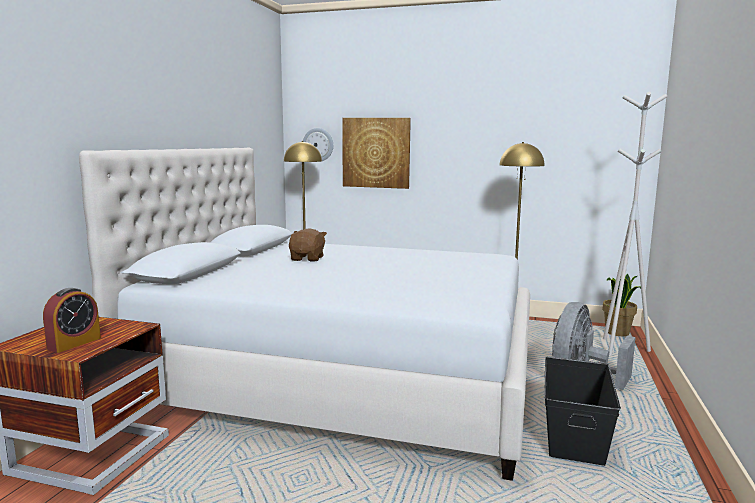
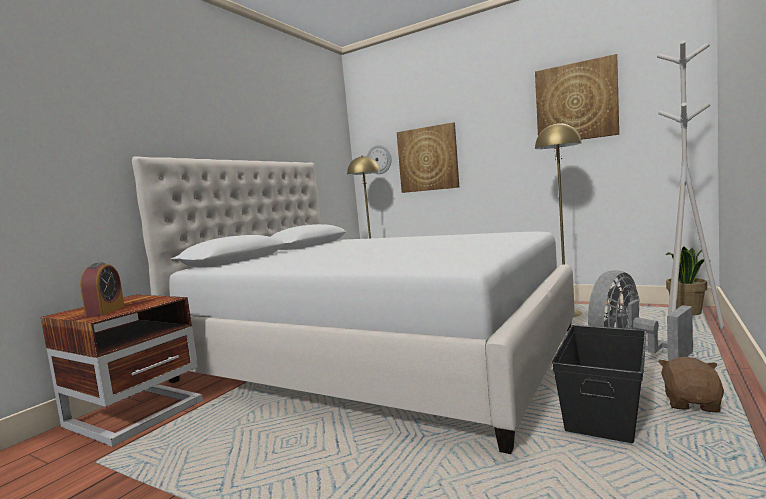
camera: 15 degrees right, 5 degrees down
alarm clock [43,288,101,353] -> alarm clock turned 45 degrees counterclockwise [80,262,124,317]
brown plush toy [289,228,327,262] -> brown plush toy moved to [658,357,724,412]
none -> picture [535,54,619,140]

